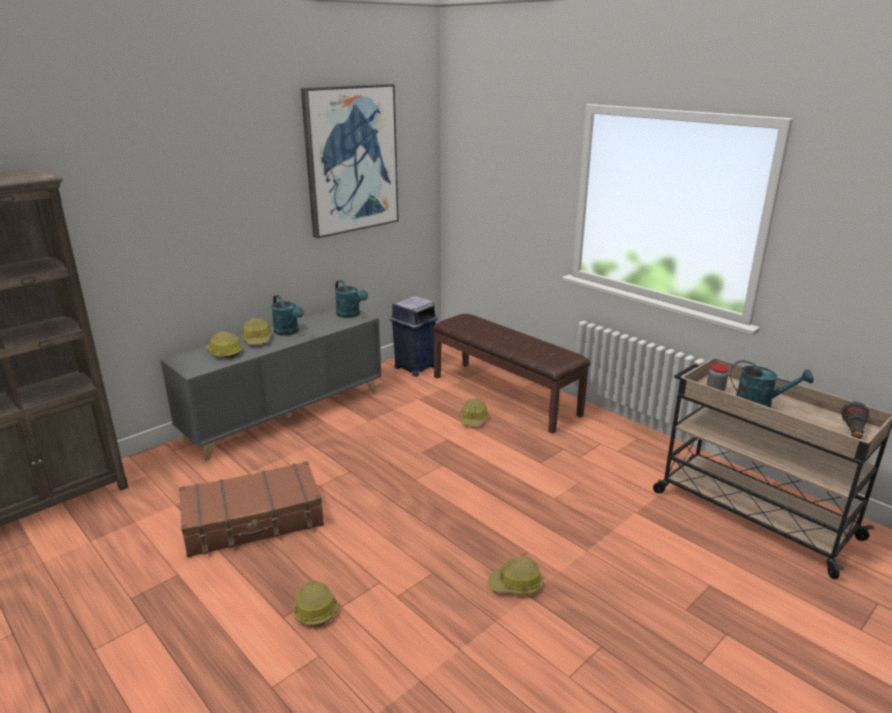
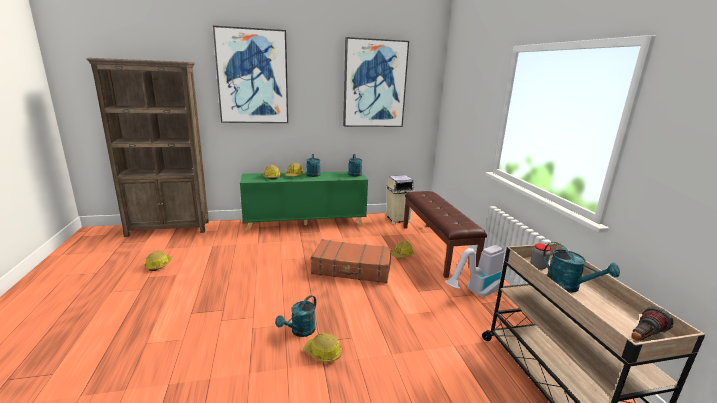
camera: 30 degrees right, 5 degrees down
grey cabinet [160,308,382,461] -> green cabinet [240,171,368,232]
brown suitcase [179,461,324,557] -> brown suitcase moved to [311,239,392,283]
hard hat [294,581,338,626] -> hard hat moved to [145,251,173,271]
blue trash can [390,296,438,377] -> beige trash can [386,175,414,224]
none -> picture [213,26,288,123]
none -> turquoise watering can [275,295,316,337]
none -> vacuum cleaner [445,245,504,298]

